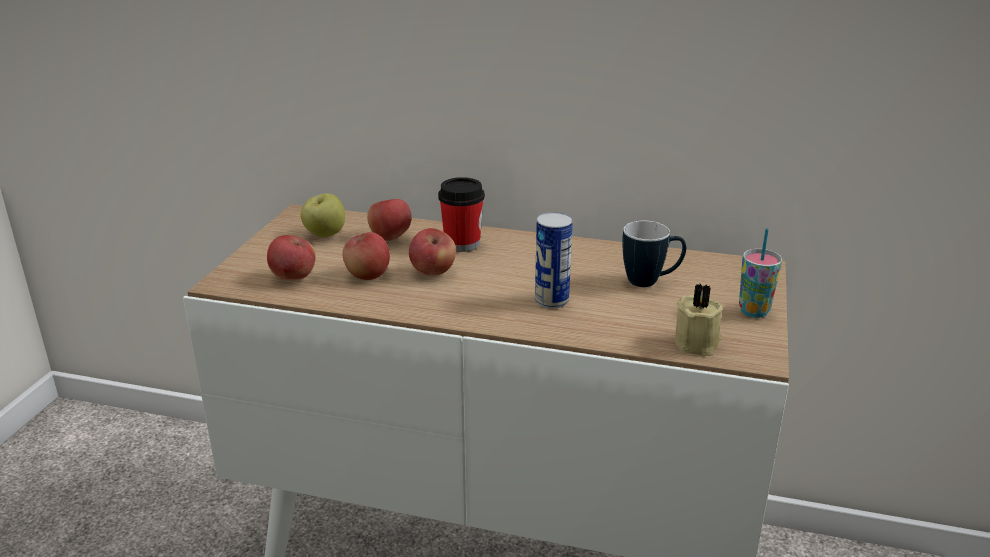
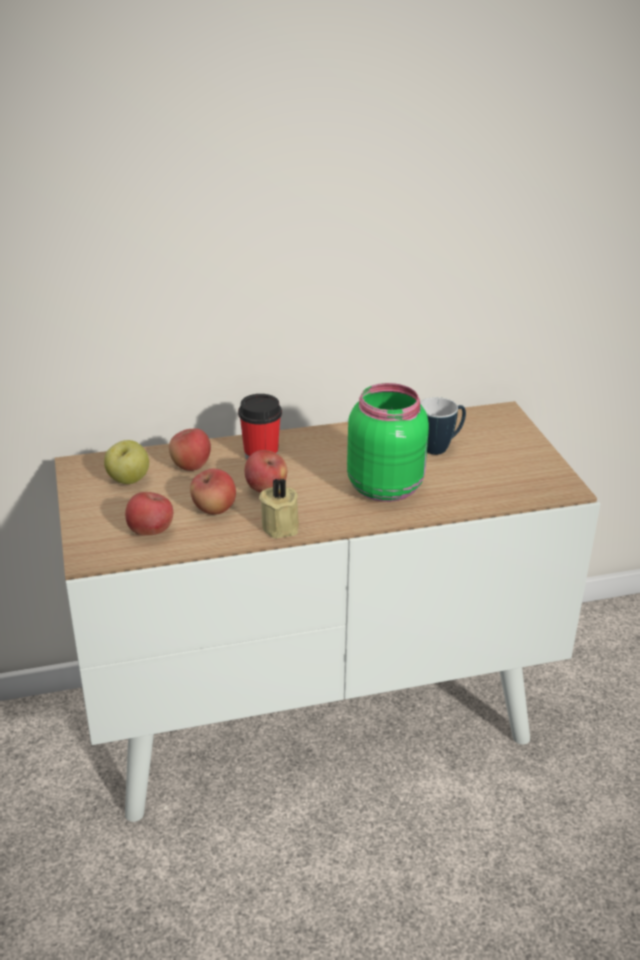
camera: 30 degrees left, 5 degrees up
can [535,212,573,308] -> green jar [347,383,429,502]
beige candle [675,284,723,356] -> beige candle moved to [259,478,299,538]
cup [739,228,782,318] -> none

